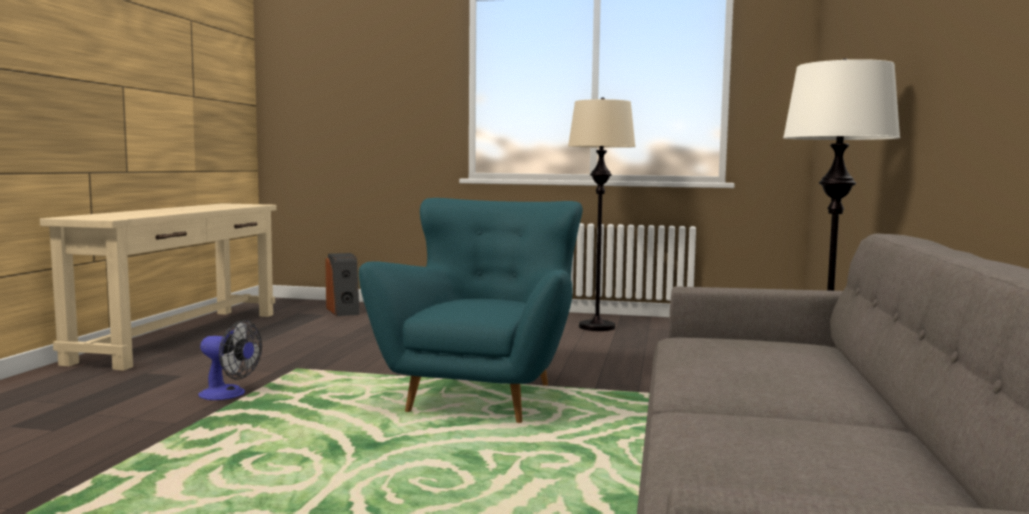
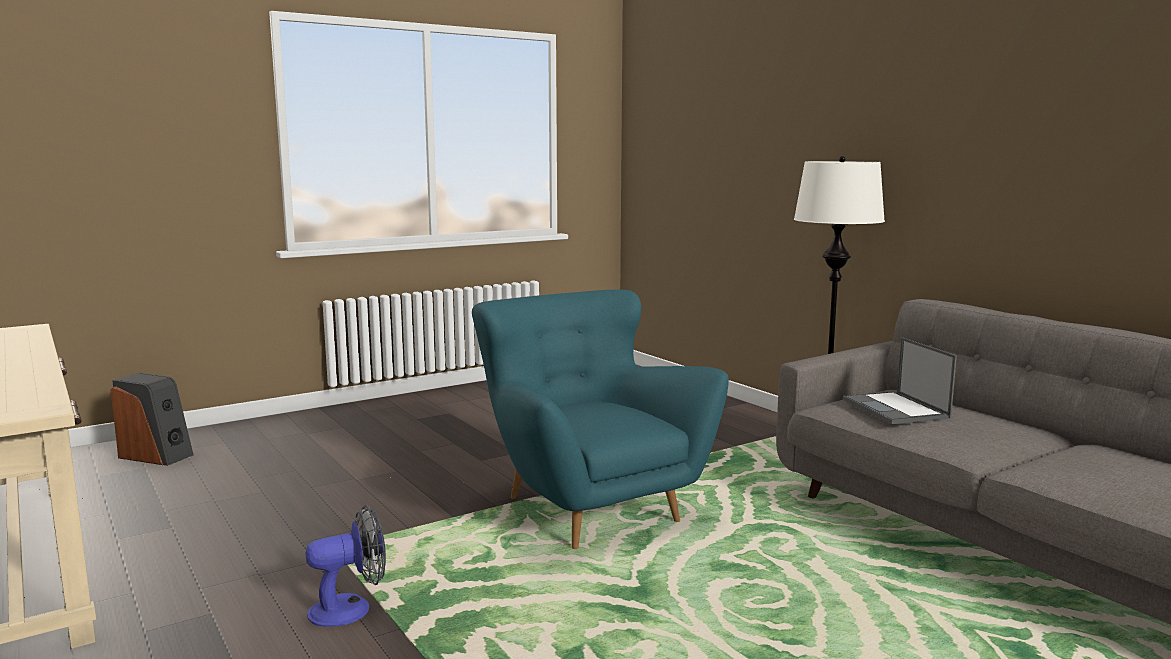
camera: 45 degrees left, 5 degrees up
beige floor lamp [568,97,636,331] -> none
none -> laptop [843,337,957,424]

